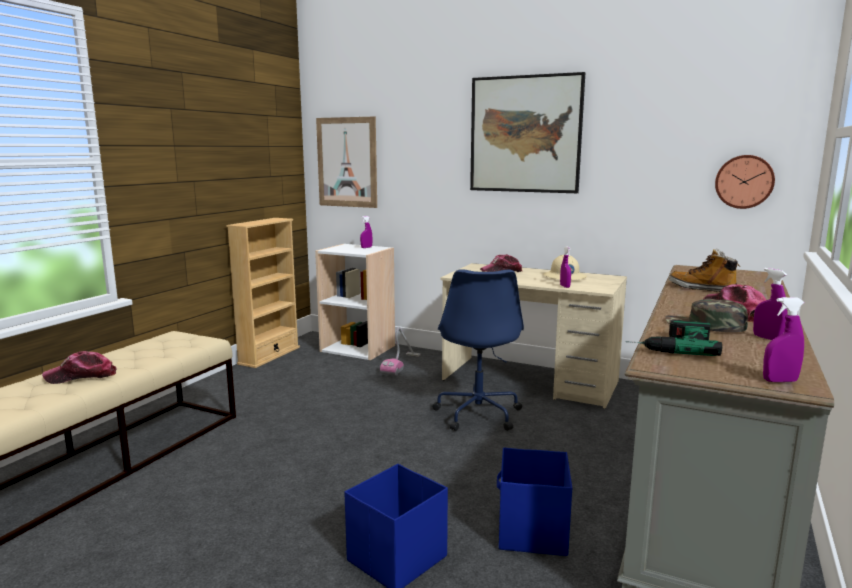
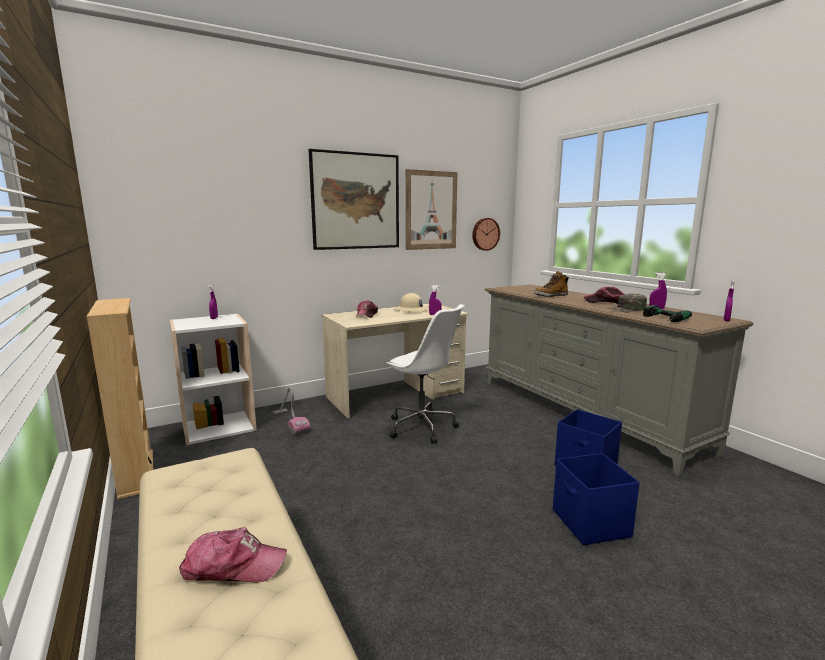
camera: 55 degrees left, 0 degrees up
cap [42,351,116,384] -> cap turned 105 degrees counterclockwise [179,527,287,583]
picture [316,116,377,208] -> picture moved to [405,169,457,250]
blue office chair [432,269,524,431] -> white office chair [386,304,465,444]

